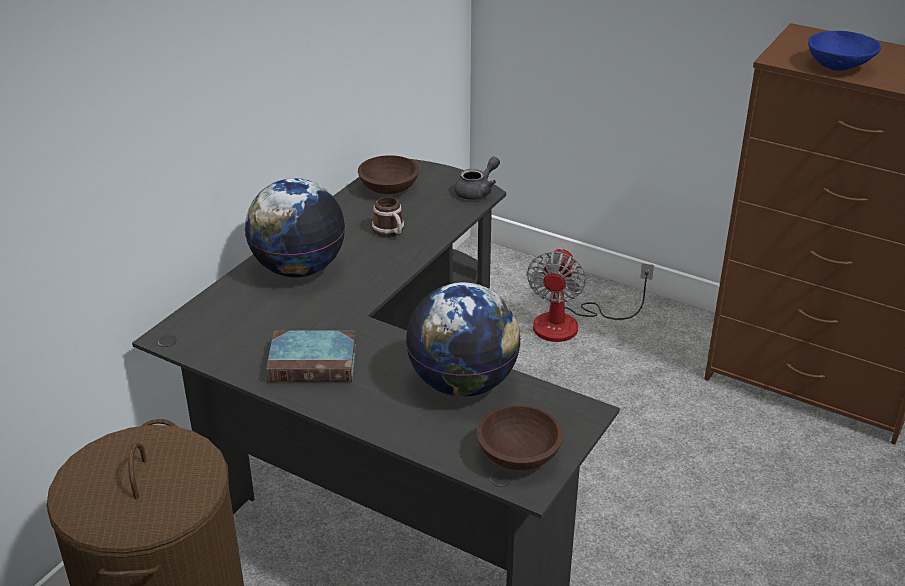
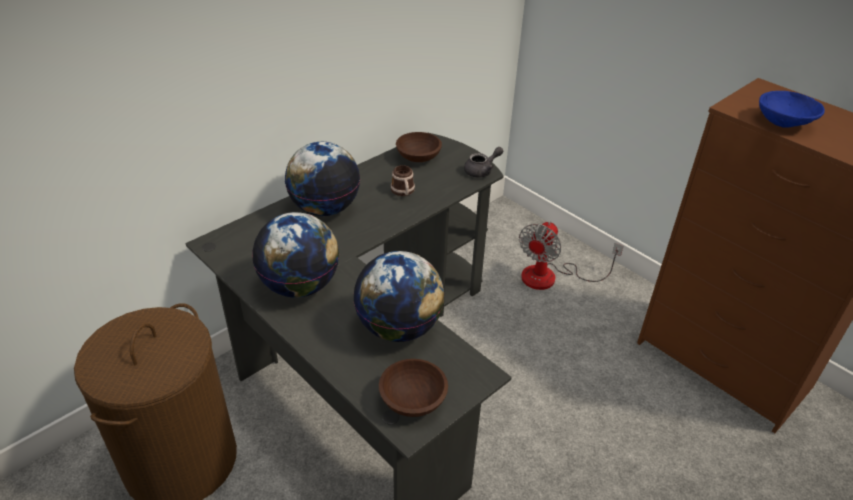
camera: 15 degrees right, 5 degrees up
book [266,330,356,382] -> globe [252,212,339,298]

